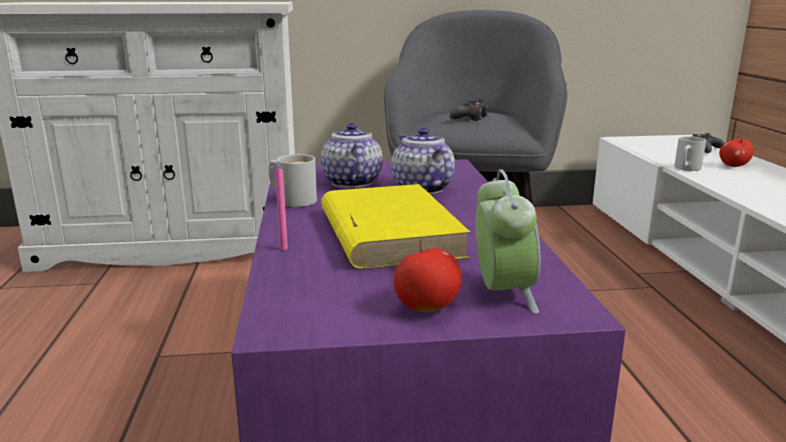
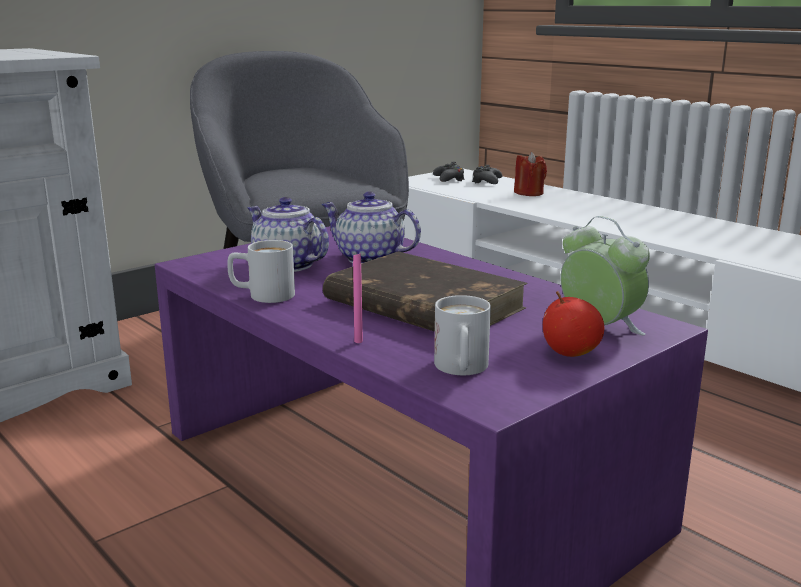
camera: 35 degrees left, 0 degrees up
yellow book [321,184,471,269] -> brown book [323,252,528,332]
black game controller [449,99,488,121] -> black game controller moved to [433,162,465,182]
white mug [674,136,706,171] -> white mug moved to [434,295,491,375]
apple [719,139,754,167] -> red candle [514,152,547,196]

